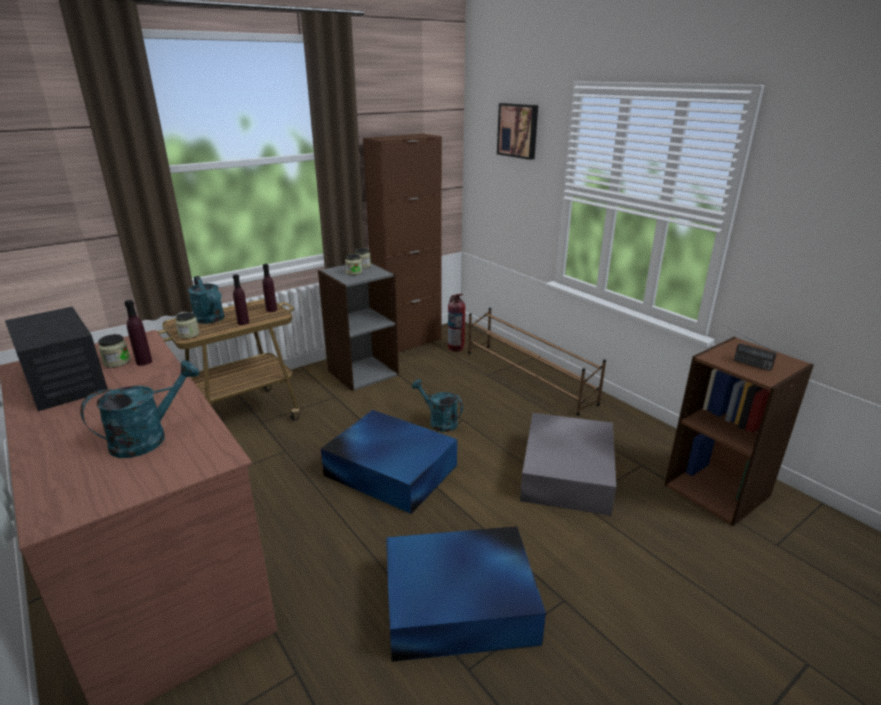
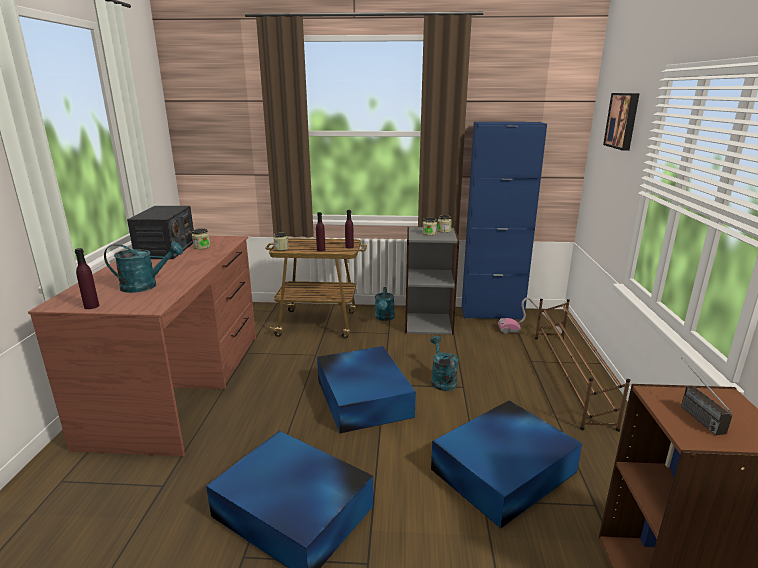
camera: 40 degrees right, 5 degrees down
purple bottle [124,300,152,366] -> purple bottle moved to [75,248,99,309]
turquoise watering can [188,276,224,324] -> turquoise watering can moved to [375,287,395,321]
brown cabinet [363,134,442,352] -> blue cabinet [461,122,547,319]
fire extinguisher [448,294,465,352] -> vacuum cleaner [498,297,562,334]
grey storage box [520,413,616,516] -> blue storage box [431,400,582,528]

